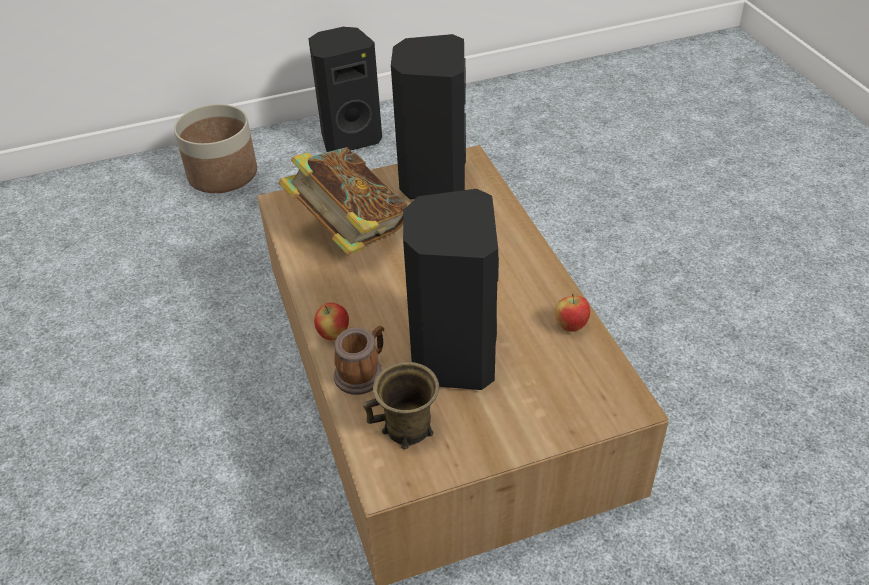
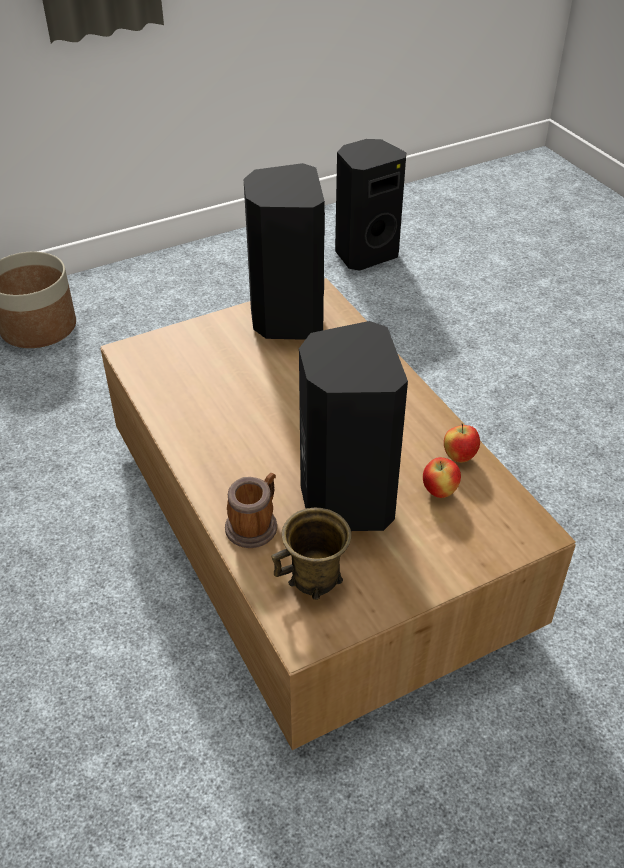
camera: 10 degrees left, 0 degrees up
book [278,147,407,255] -> none
black speaker [308,27,382,152] -> black speaker moved to [335,139,406,271]
apple [314,302,349,340] -> apple moved to [423,457,461,498]

